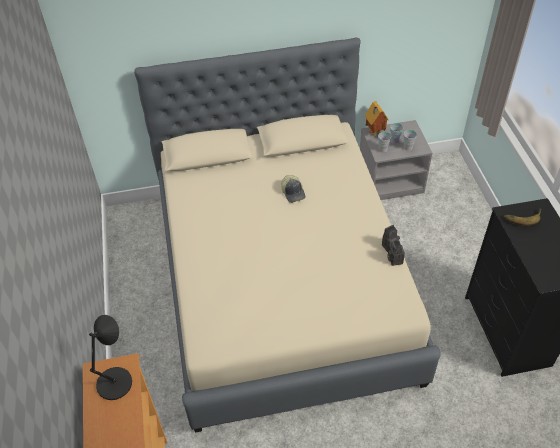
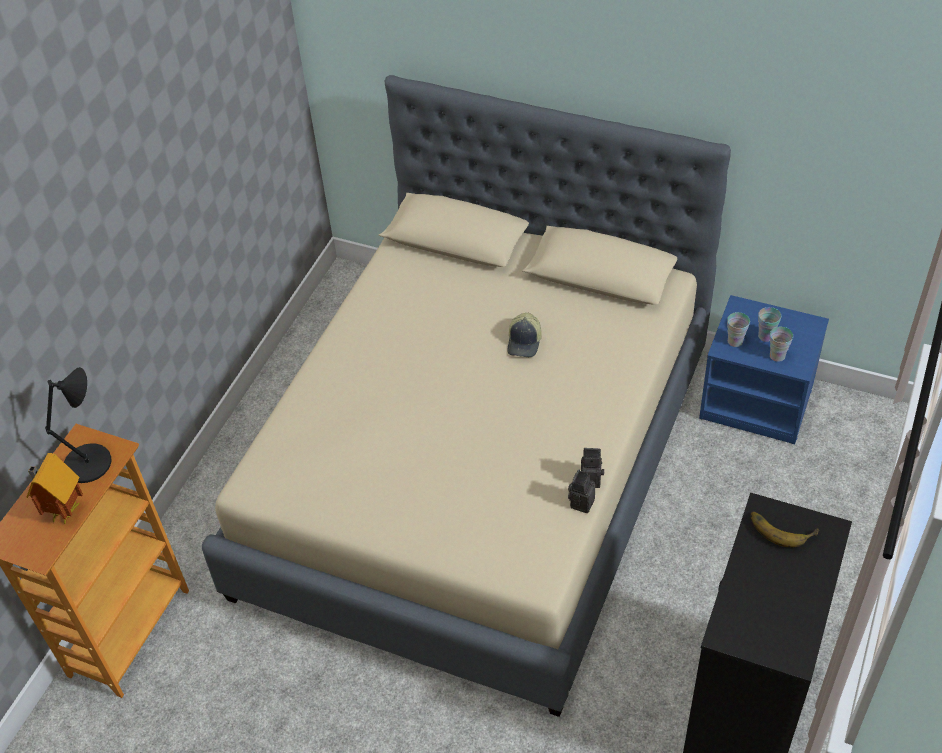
camera: 35 degrees right, 0 degrees up
grey nightstand [360,120,432,200] -> blue nightstand [699,295,829,445]
toy house [365,101,389,137] -> toy house moved to [26,453,83,526]

